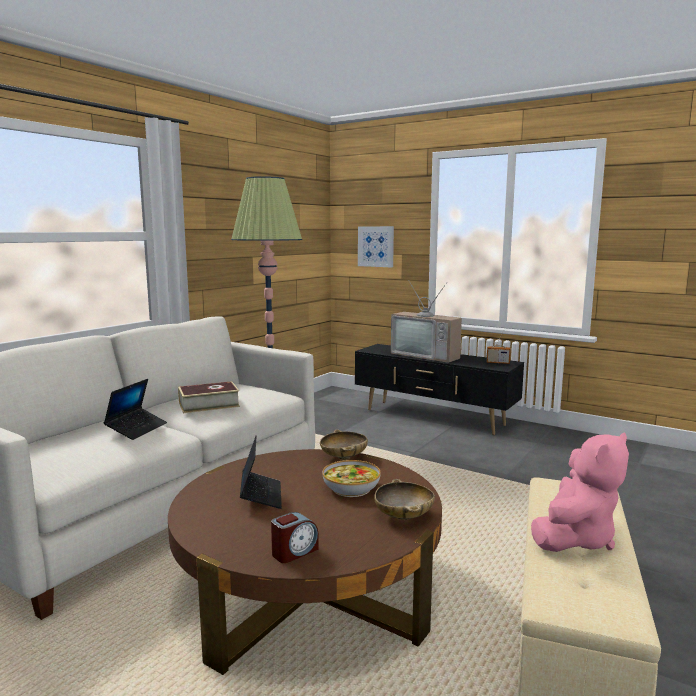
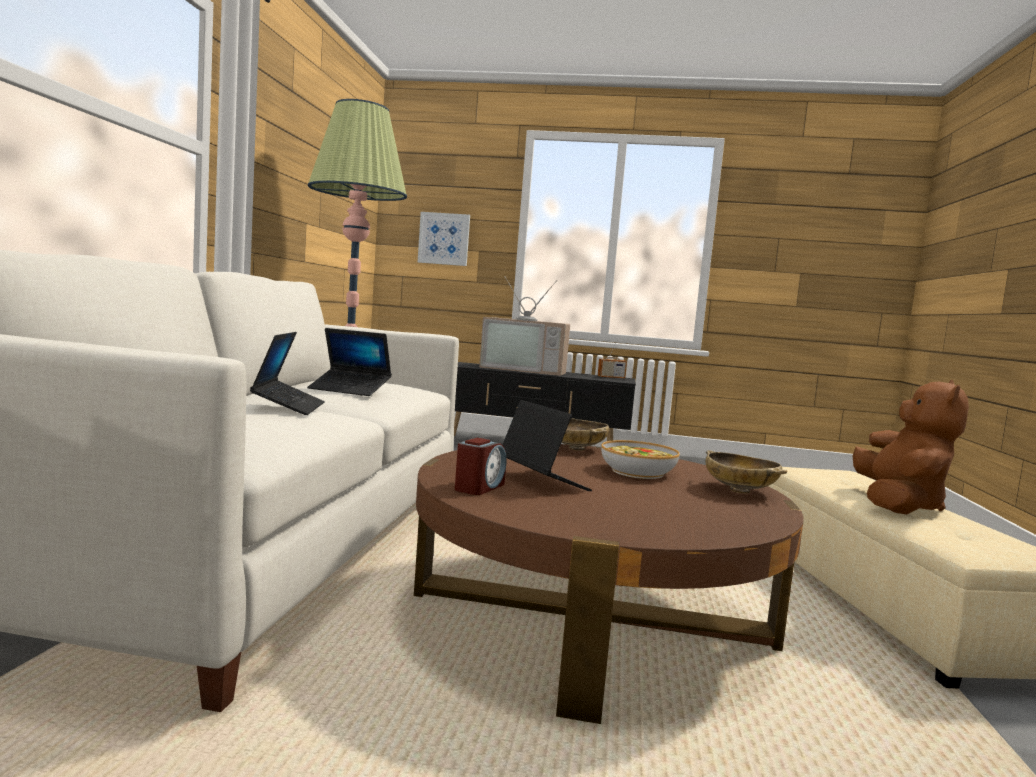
camera: 25 degrees left, 5 degrees down
book [178,381,240,413] -> laptop [307,328,392,396]
alarm clock [271,512,319,563] -> alarm clock moved to [455,438,507,495]
pink plush toy [531,433,629,552] -> brown plush toy [853,380,969,515]

